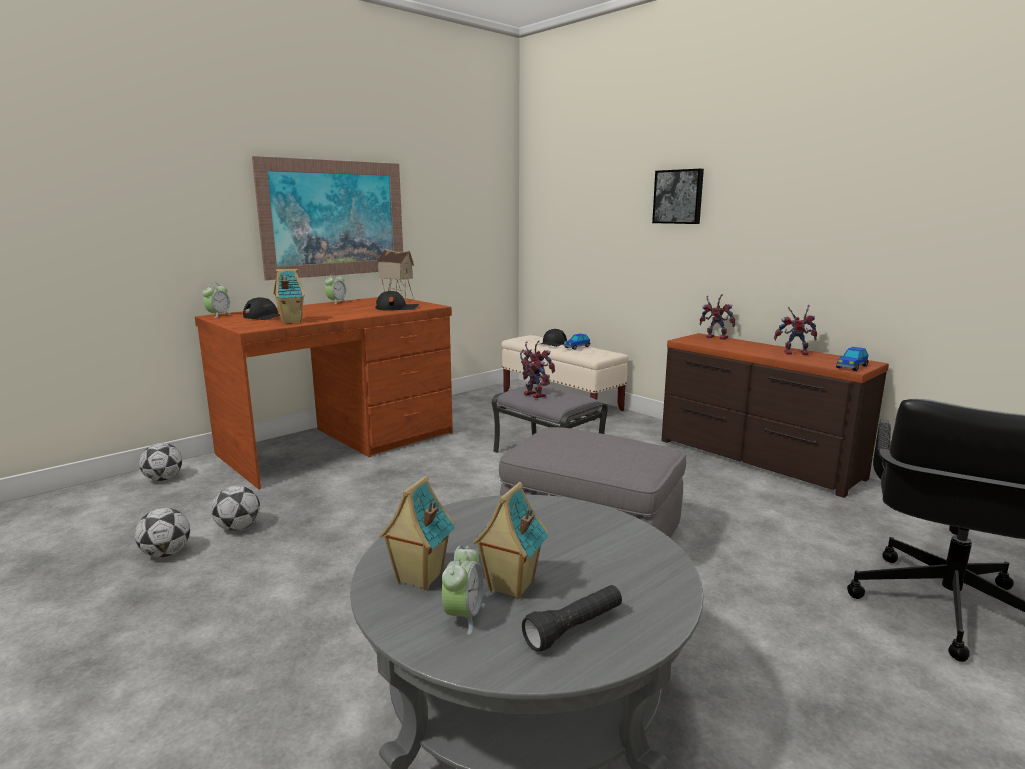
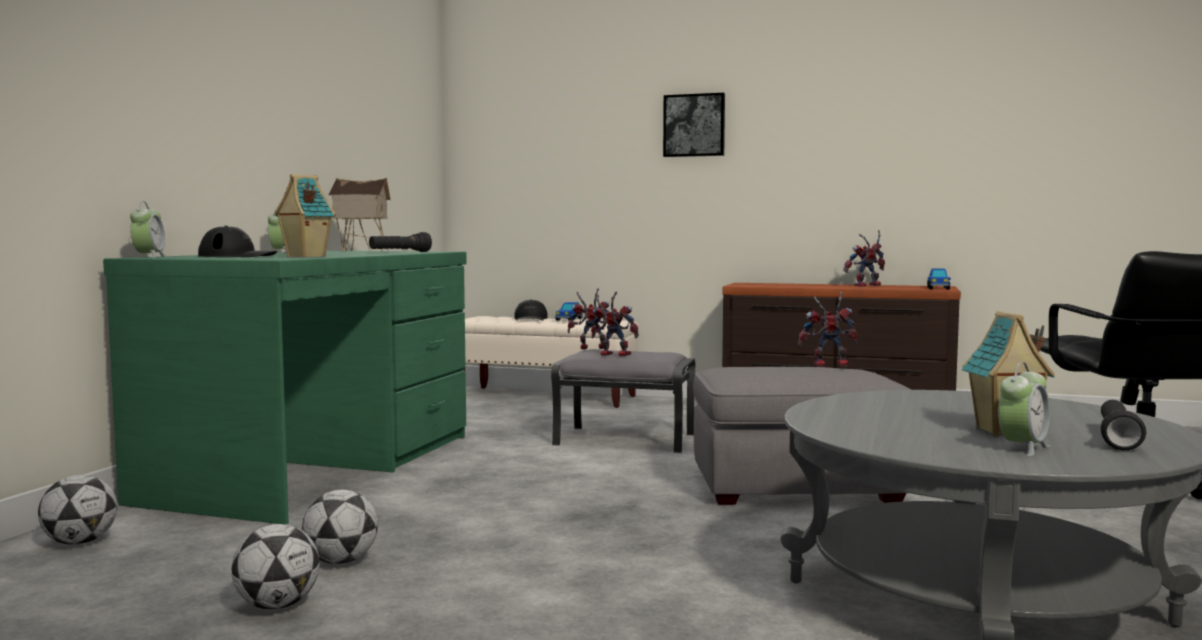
camera: 30 degrees left, 10 degrees down
brown desk [195,297,453,489] -> green desk [103,251,467,524]
picture [252,156,403,280] -> none
black cap [375,291,419,311] -> black flashlight [369,232,432,252]
toy house [379,476,455,590] -> none
alarm clock [442,545,485,635] -> alarm clock turned 60 degrees clockwise [998,362,1050,456]
toy robot [700,294,735,340] -> toy robot moved to [798,292,858,367]

